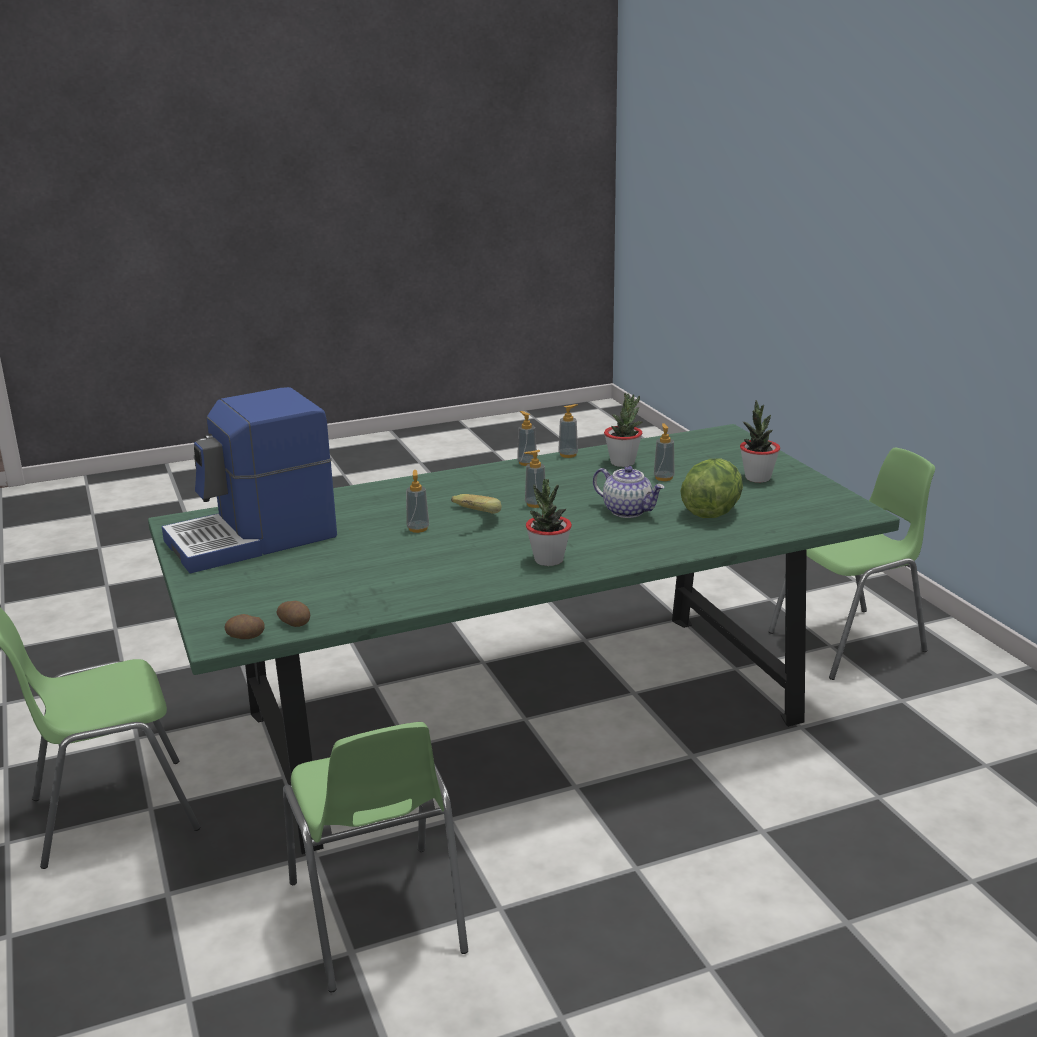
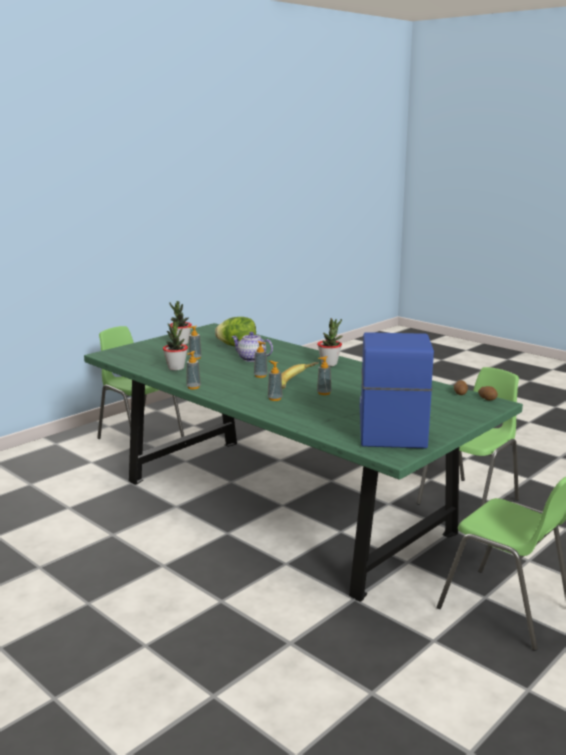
camera: 115 degrees left, 5 degrees down
coffee machine [162,387,337,573] -> coffee machine turned 120 degrees counterclockwise [360,332,434,448]
soap dispenser [558,404,578,458] -> soap dispenser moved to [268,361,283,401]
teapot [593,466,665,518] -> teapot turned 75 degrees counterclockwise [231,332,273,362]

